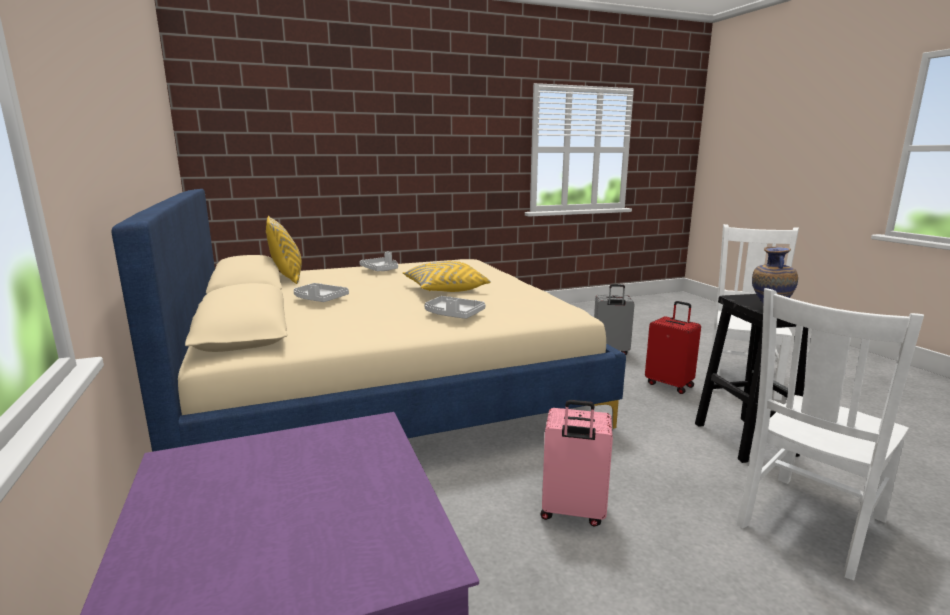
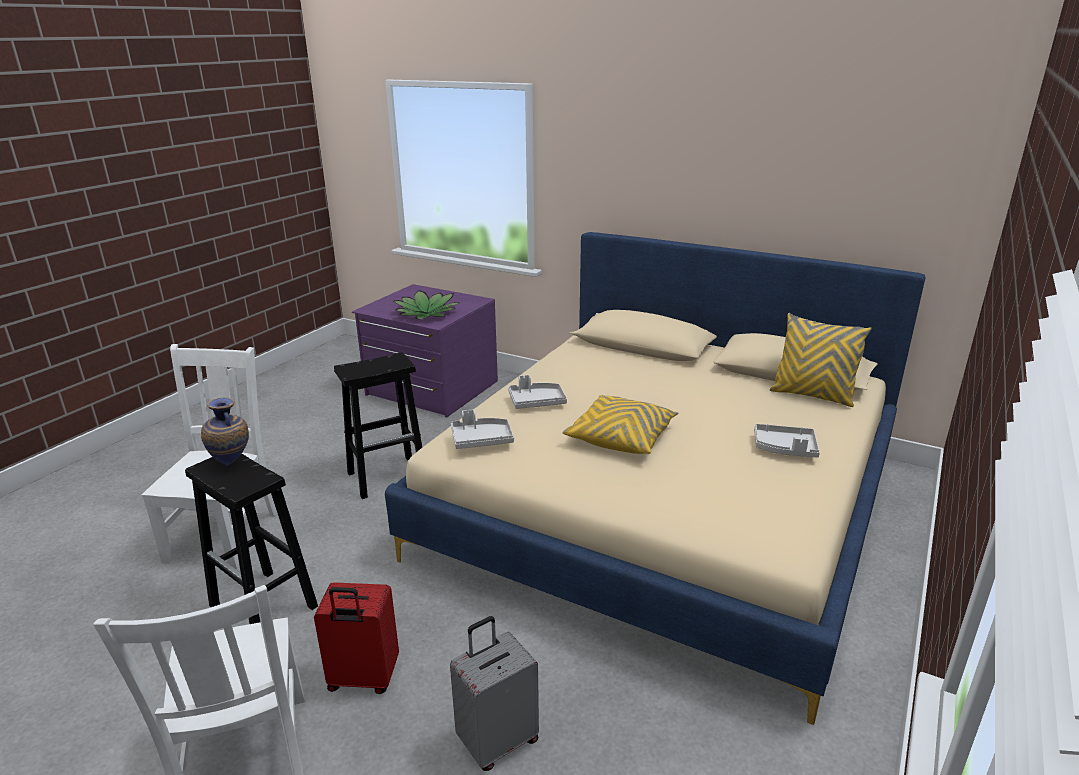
camera: 140 degrees right, 10 degrees up
grey tray [293,283,349,302] -> grey tray moved to [451,409,514,449]
pink suitcase [541,400,613,527] -> black stool [334,352,422,499]
none -> potted plant [394,290,459,320]

